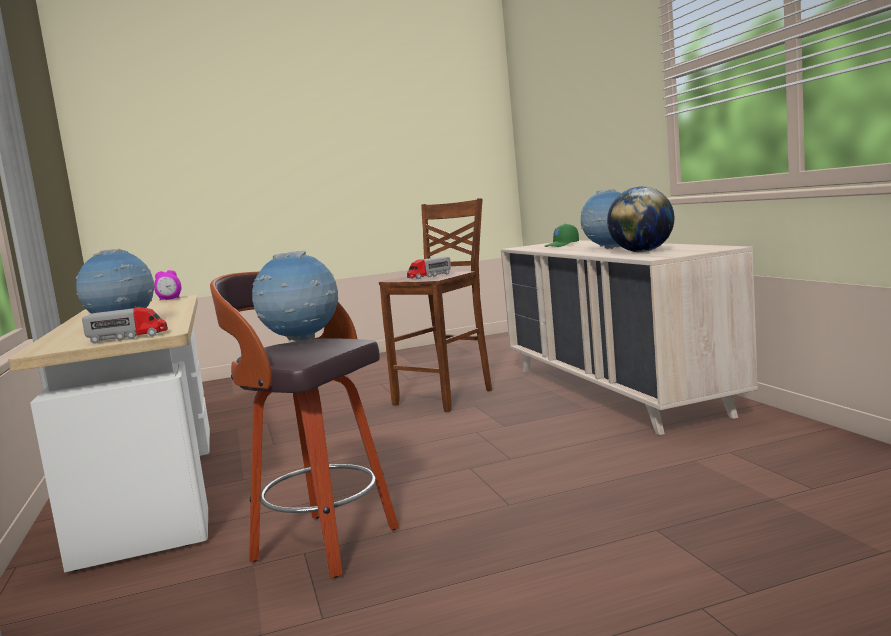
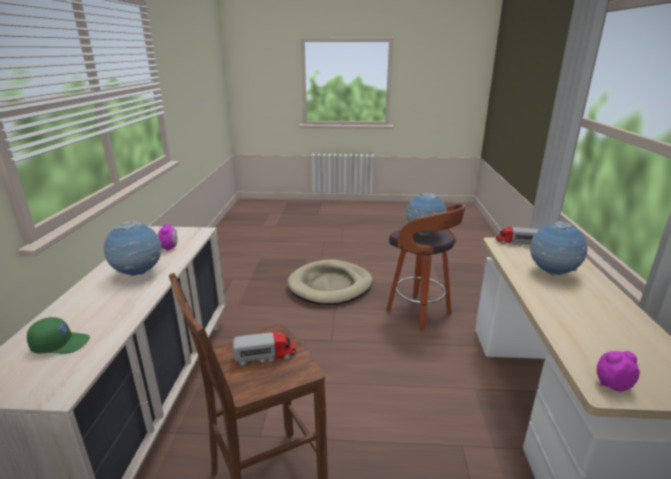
camera: 160 degrees left, 15 degrees up
globe [607,187,674,252] -> alarm clock [158,224,177,251]
none -> beige dog bed [288,260,373,305]

